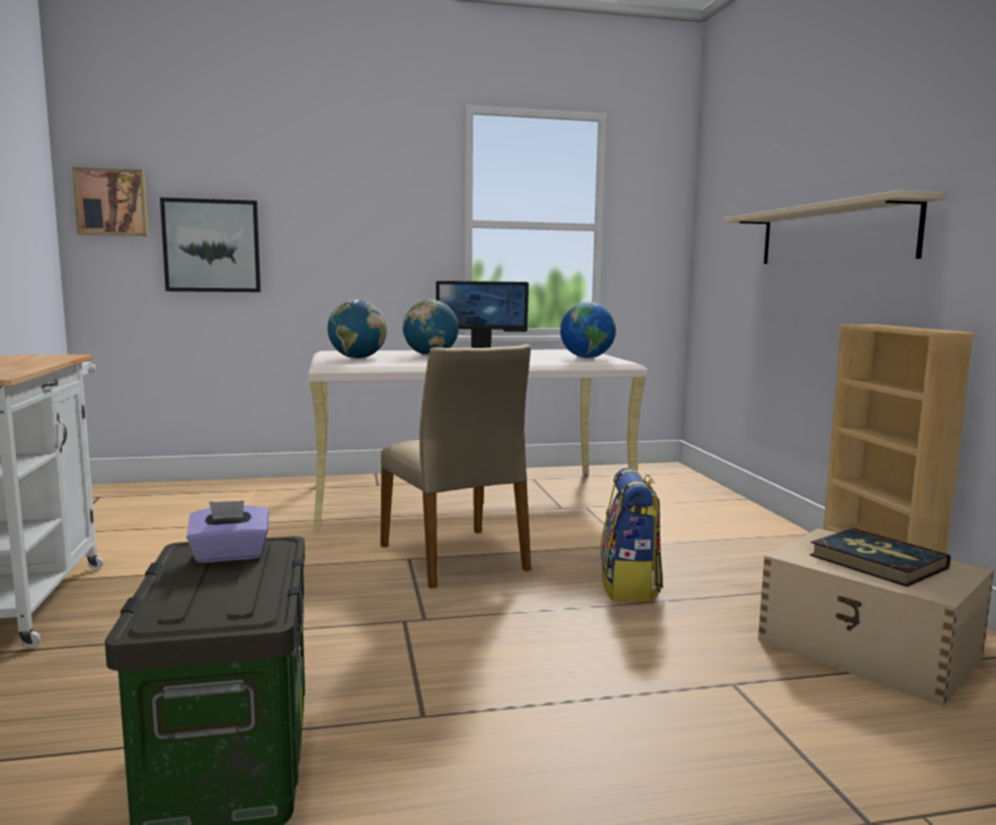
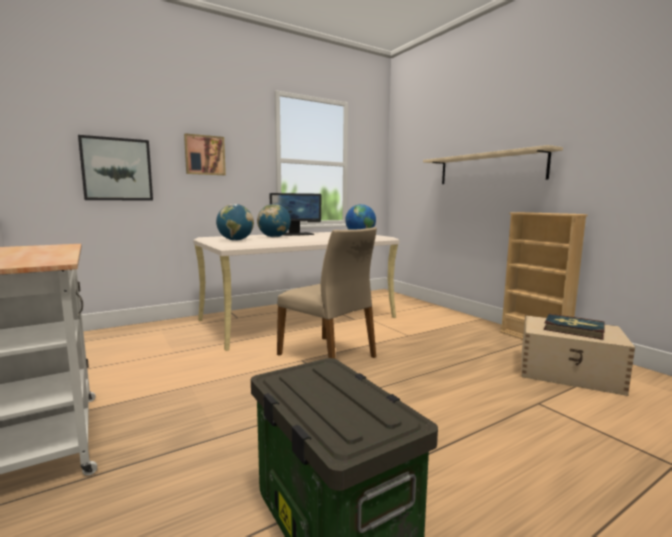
camera: 20 degrees left, 0 degrees up
picture [72,167,148,236] -> picture moved to [184,133,226,175]
purple tissue box [186,500,269,563] -> none
backpack [600,468,663,601] -> none

